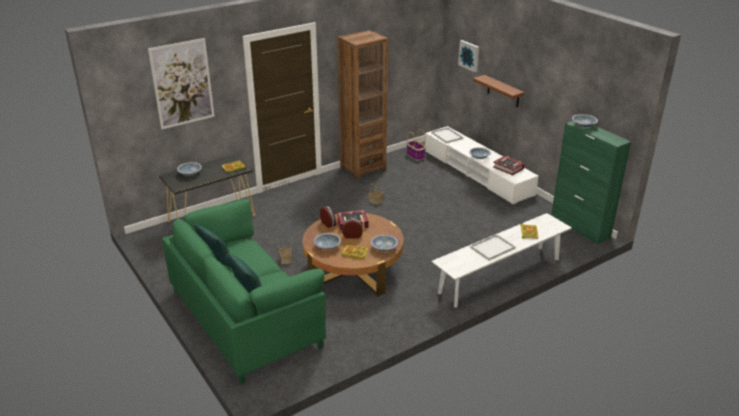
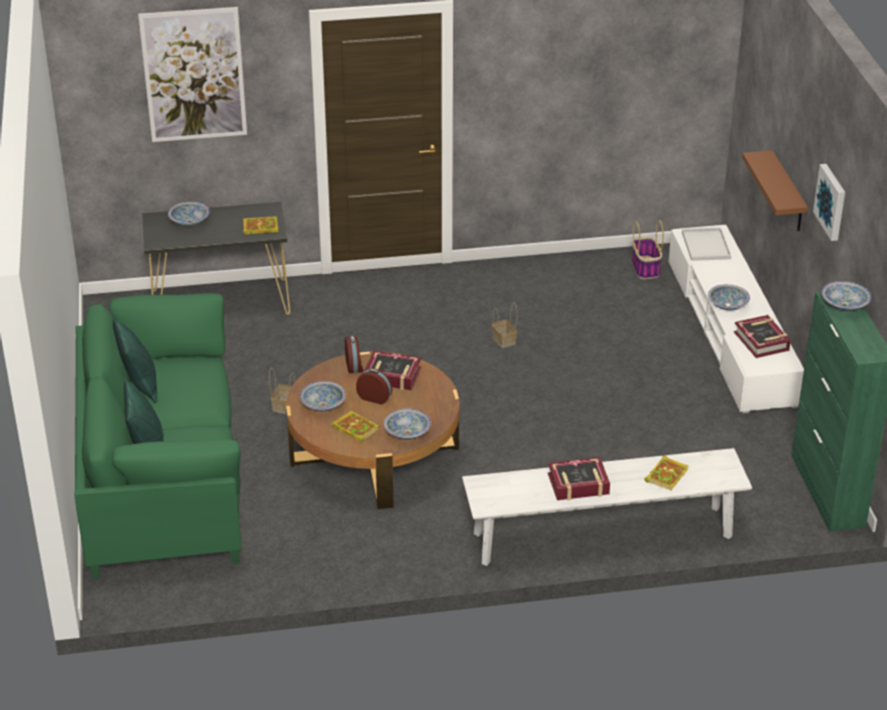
camera: 25 degrees right, 5 degrees up
brown bookcase [337,30,388,180] -> none
picture [458,40,479,72] -> picture moved to [813,164,845,241]
white tray [470,234,516,260] -> book [548,457,610,500]

